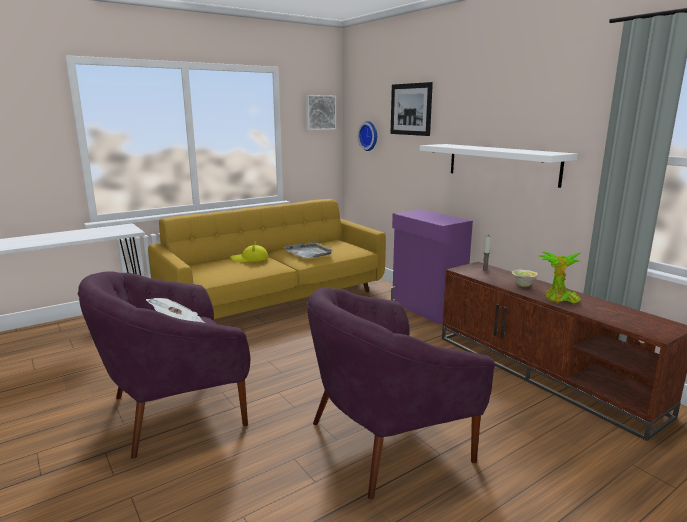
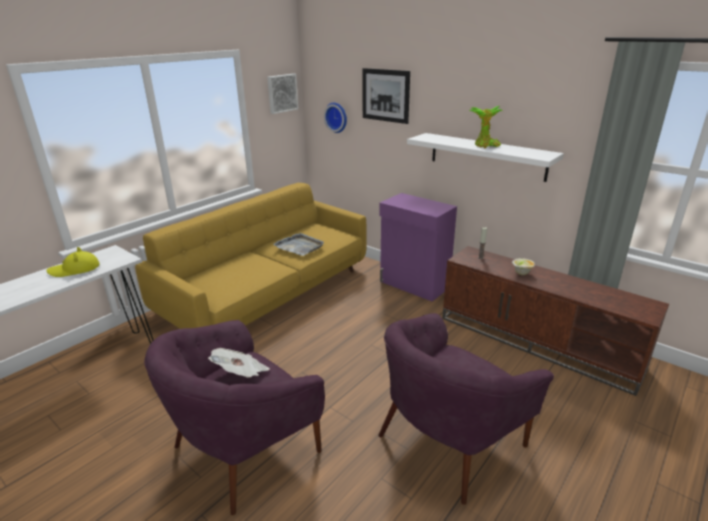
camera: 15 degrees left, 10 degrees up
yellow hat [230,242,268,262] -> yellow hat moved to [47,247,100,277]
potted plant [539,252,581,304] -> potted plant moved to [469,106,503,148]

